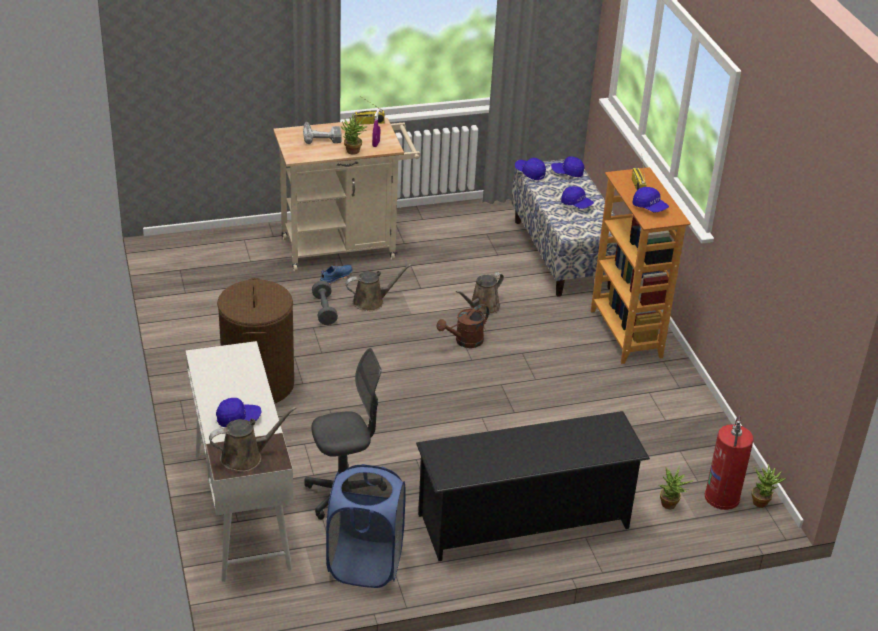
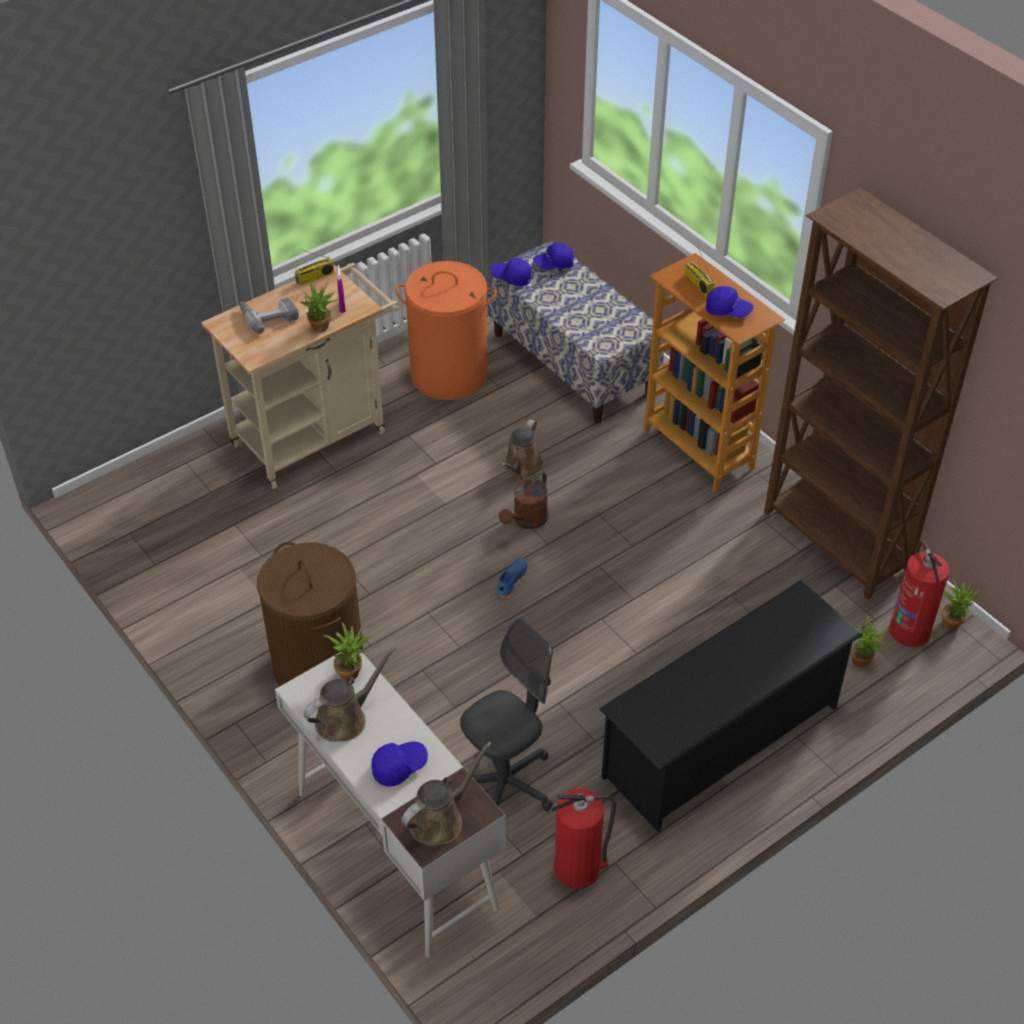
camera: 20 degrees left, 10 degrees up
grey dumbbell [312,281,338,325] -> none
blue shoe [320,265,353,284] -> blue shoe moved to [496,558,528,599]
blue laundry basket [326,464,406,588] -> fire extinguisher [551,789,616,889]
brown watering can [346,264,412,311] -> brown watering can moved to [304,647,396,742]
blue cap [561,186,594,209] -> none
none -> potted plant [324,623,371,681]
none -> orange laundry basket [395,261,497,400]
none -> brown bookcase [764,188,998,600]

